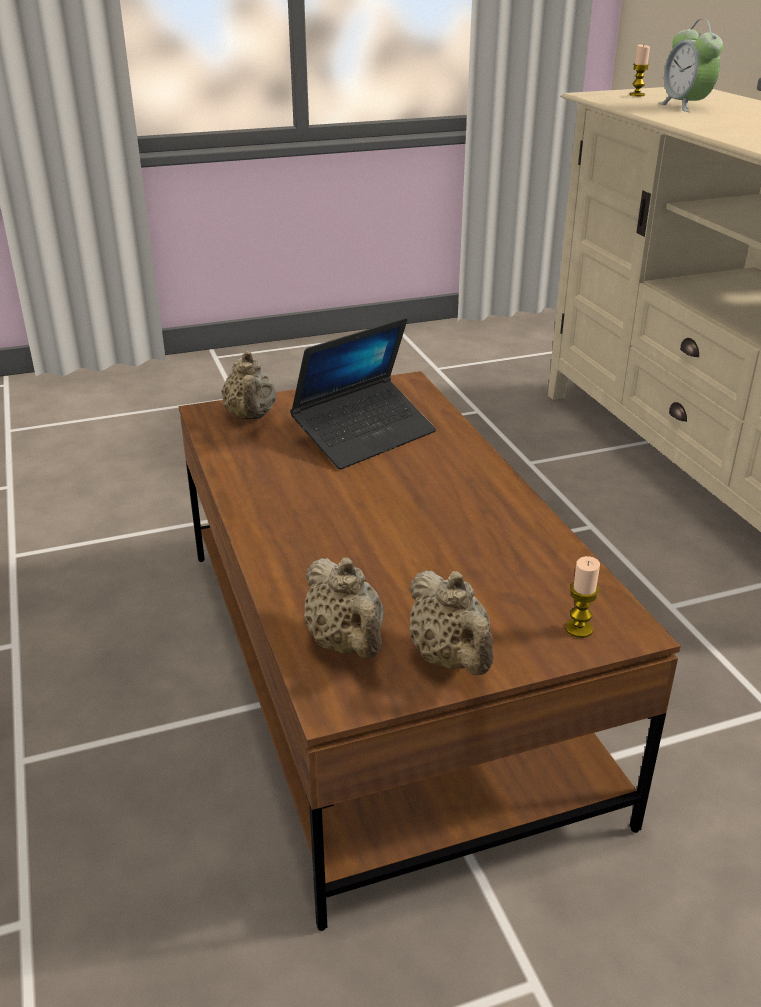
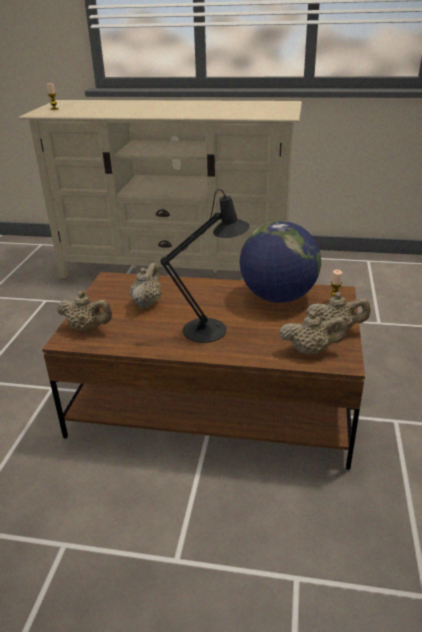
camera: 60 degrees left, 0 degrees up
laptop [290,318,436,470] -> beige teapot [130,263,162,308]
alarm clock [658,19,723,112] -> none
none -> black table lamp [160,189,250,343]
none -> globe [240,221,321,303]

